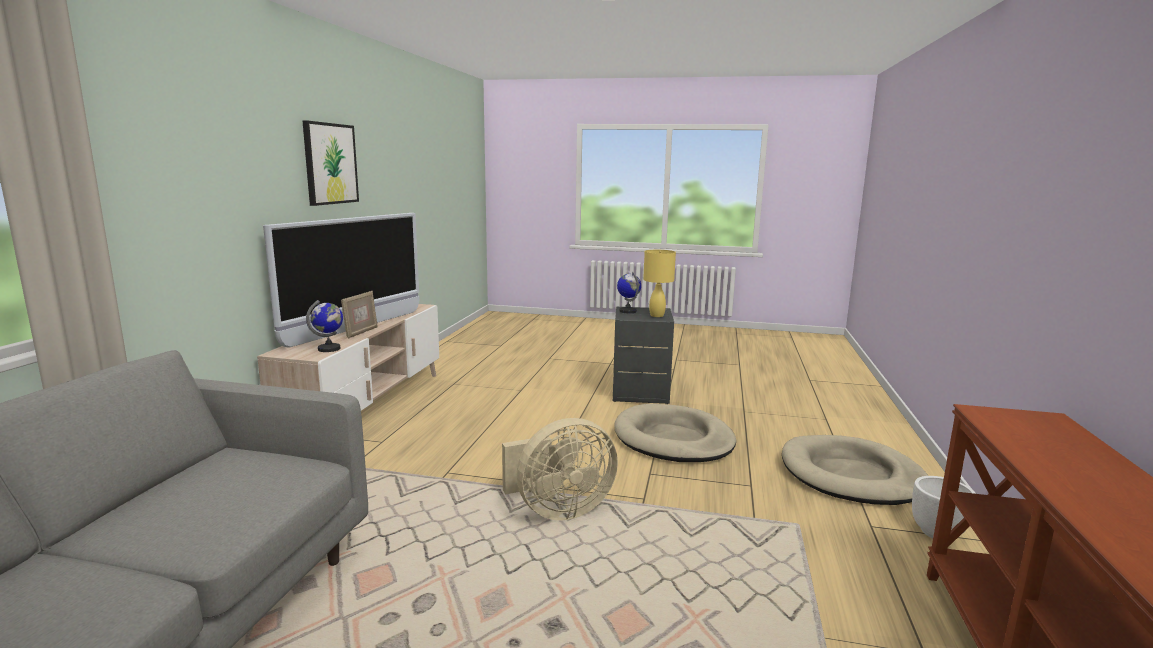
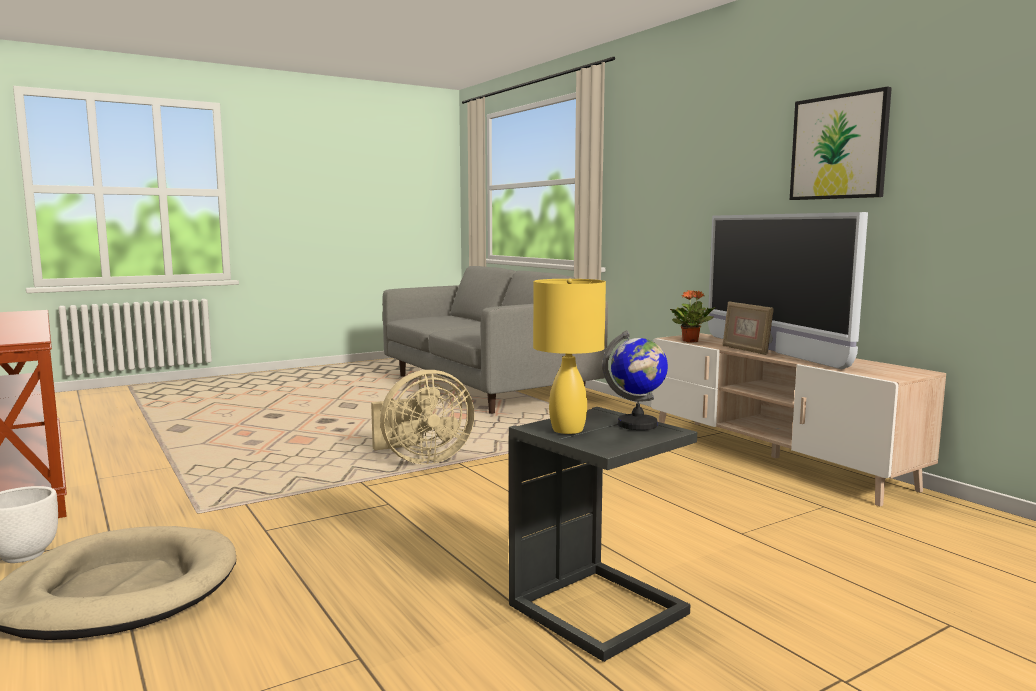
camera: 135 degrees right, 5 degrees down
globe [306,300,343,352] -> potted plant [670,290,716,343]
beige fan [502,418,618,520] -> beige fan turned 135 degrees counterclockwise [371,370,475,464]
beige dog bed [614,404,736,462] -> none

